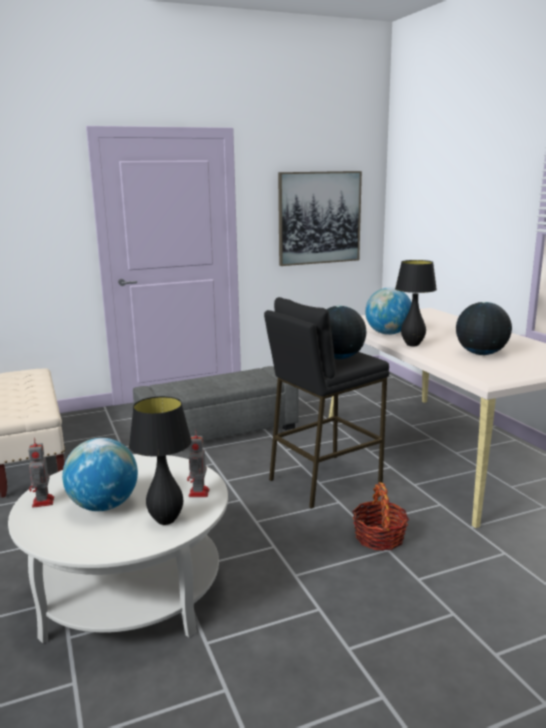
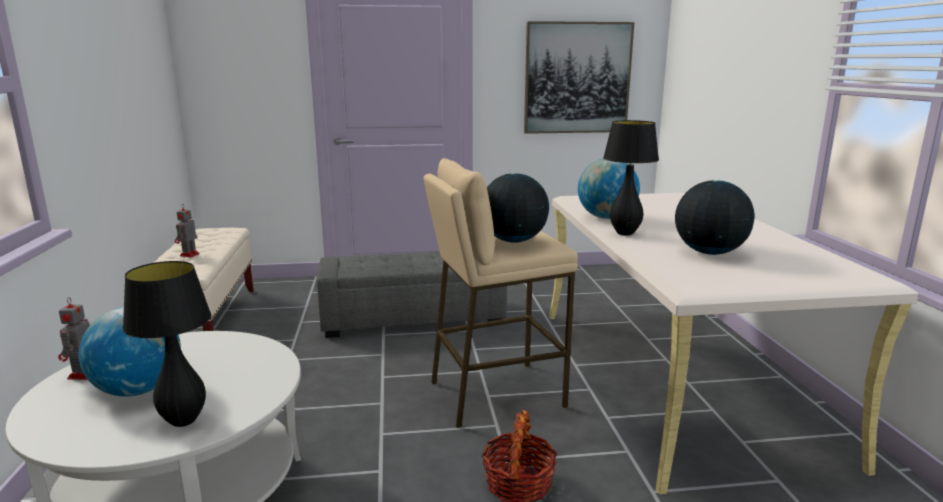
camera: 15 degrees right, 0 degrees up
toy robot [187,430,210,497] -> toy robot moved to [175,204,200,258]
black stool [264,297,389,509] -> beige stool [424,158,578,428]

